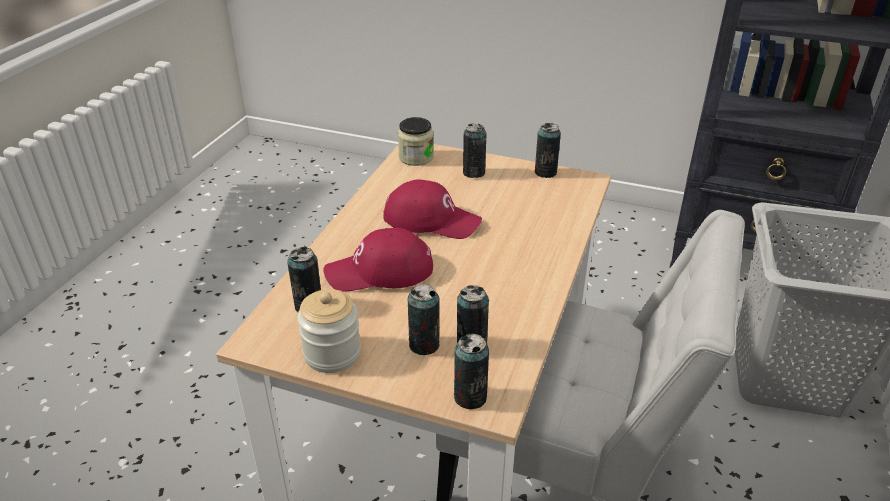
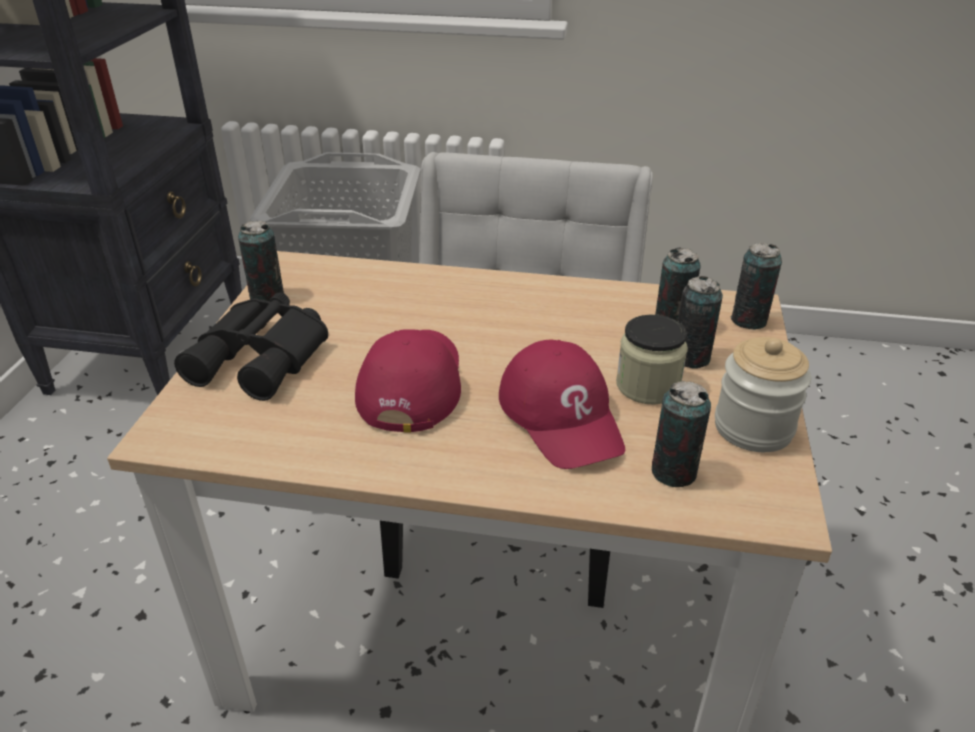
camera: 100 degrees left, 0 degrees up
jar [398,117,434,166] -> jar moved to [616,314,688,405]
can [463,123,486,178] -> black binoculars [174,292,328,401]

